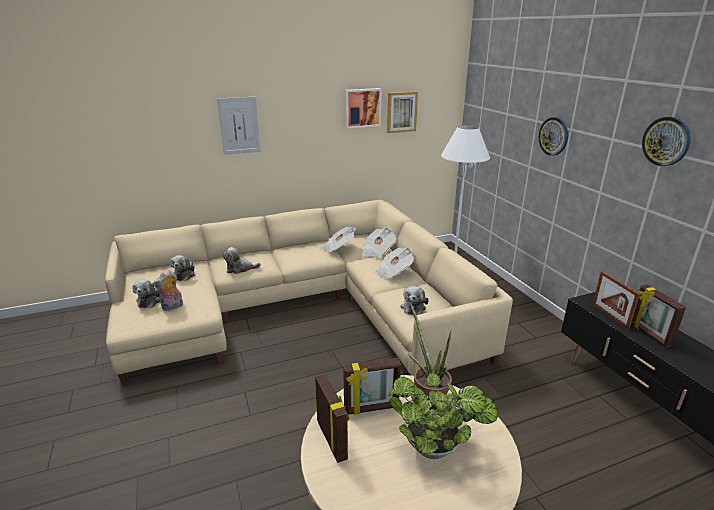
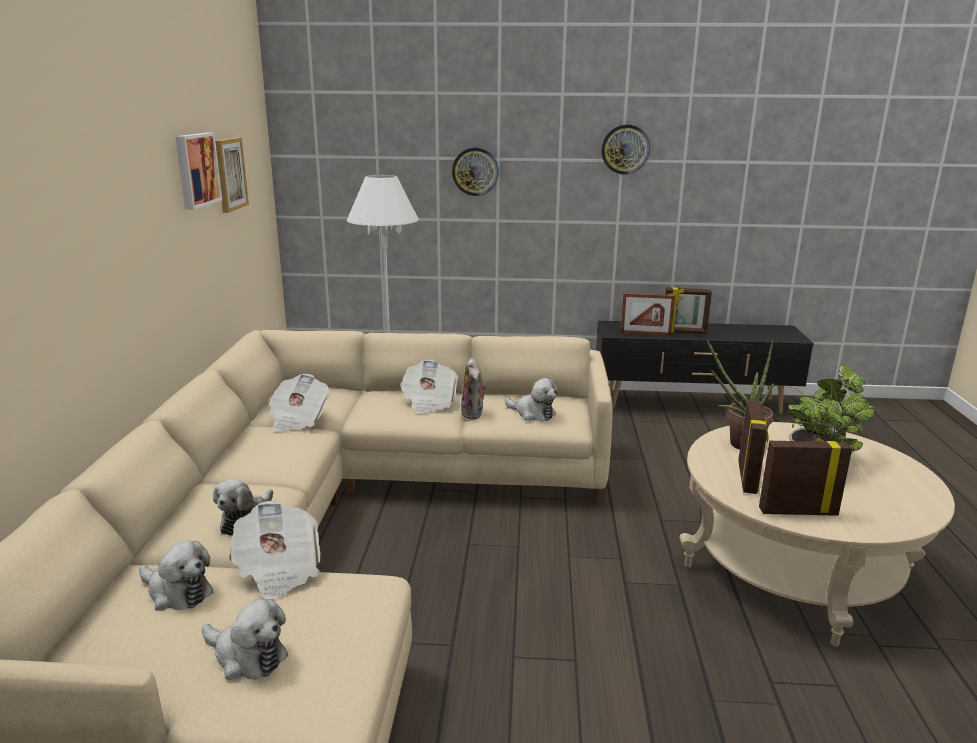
camera: 65 degrees left, 5 degrees down
plush toy [152,270,183,311] -> plush toy moved to [461,358,487,420]
picture [217,97,261,155] -> none
newspaper [362,228,397,257] -> newspaper moved to [229,501,320,600]

